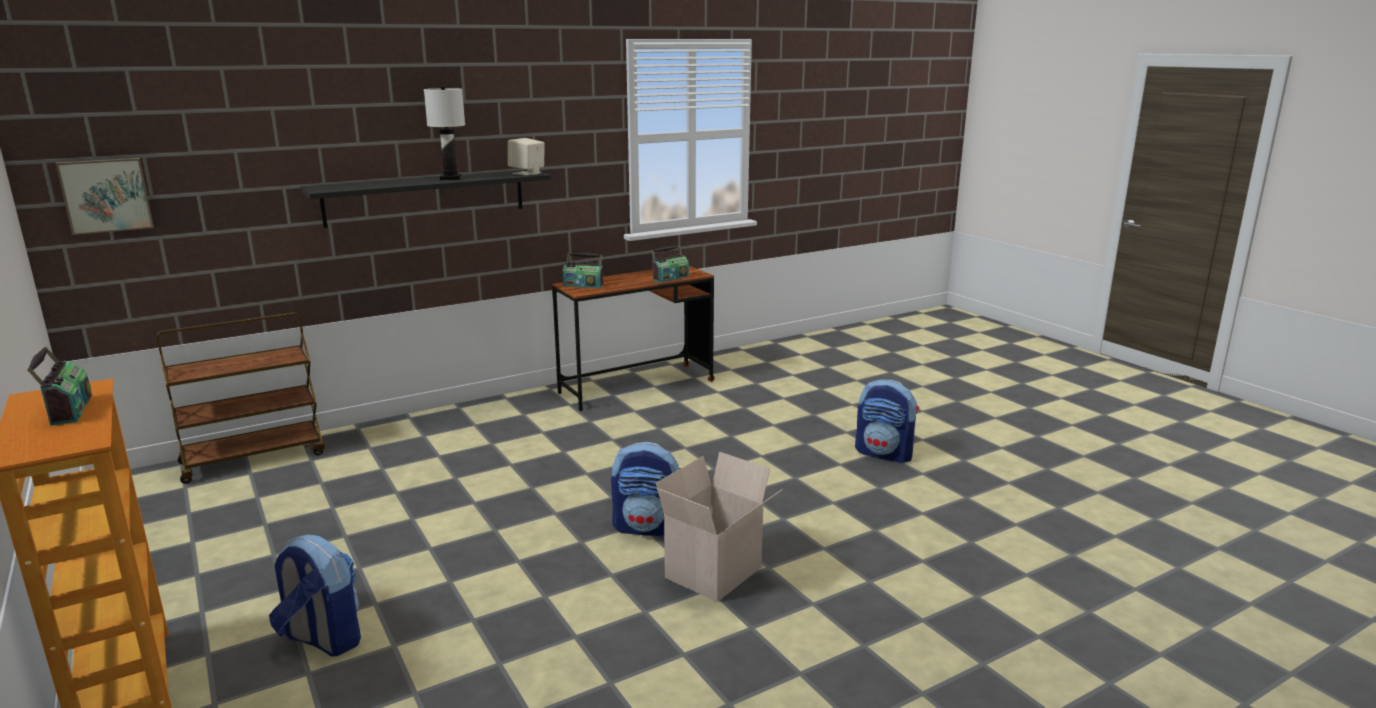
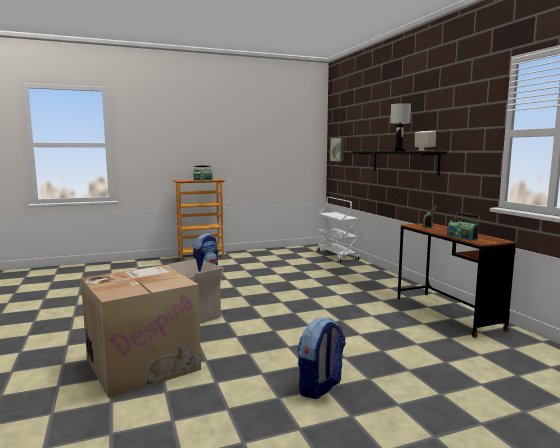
camera: 100 degrees right, 10 degrees down
brown cart [157,313,325,484] -> white cart [317,197,360,262]
backpack [611,441,681,536] -> none
none -> cardboard box [81,265,201,398]

